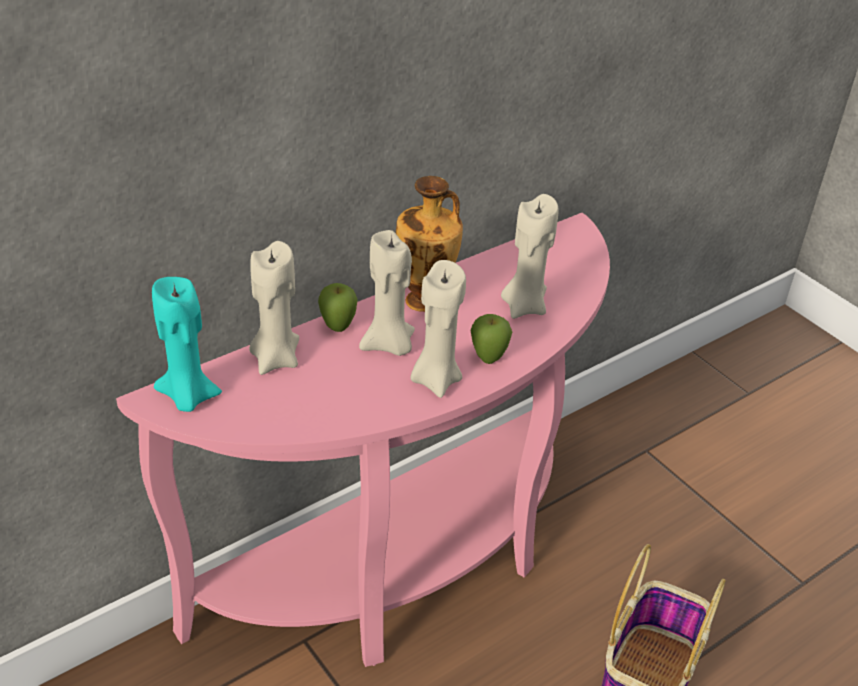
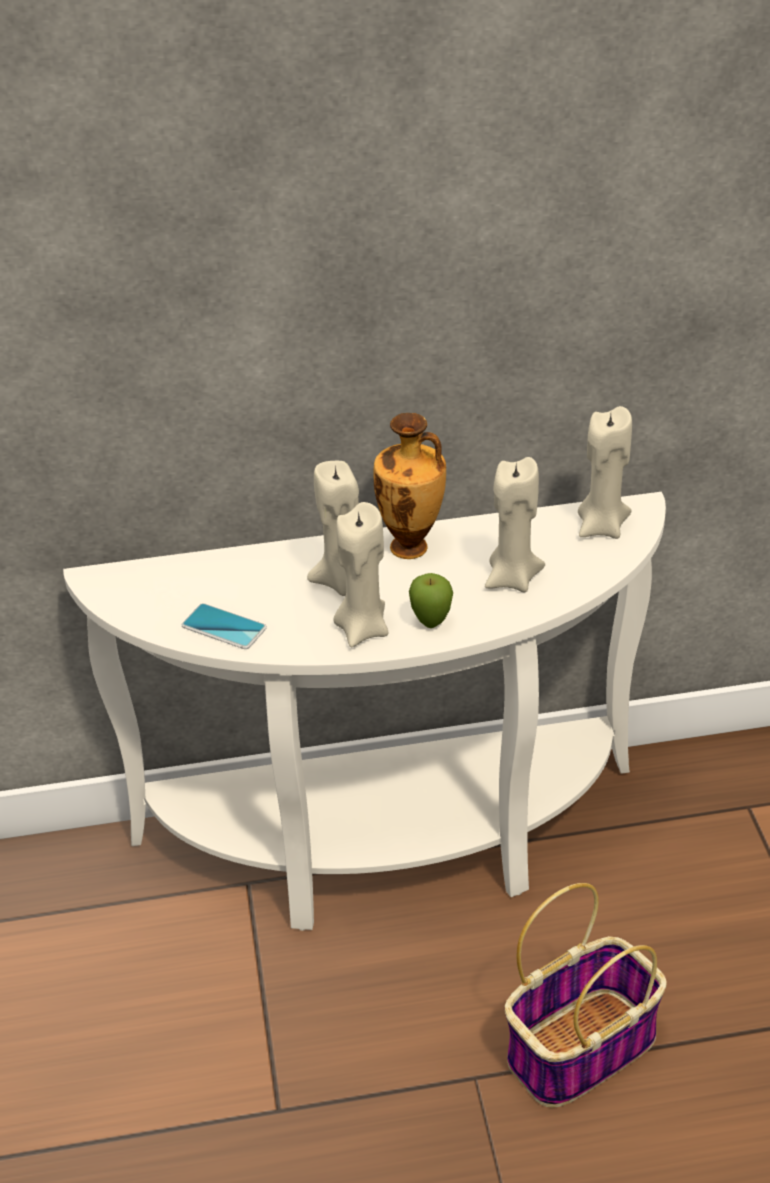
camera: 30 degrees right, 0 degrees up
pink console table [116,213,610,667] -> white console table [63,492,666,931]
turquoise candle [152,277,222,412] -> none
beige candle [249,241,299,375] -> beige candle moved to [578,406,632,539]
apple [318,283,358,332] -> none
none -> phone [182,603,267,649]

